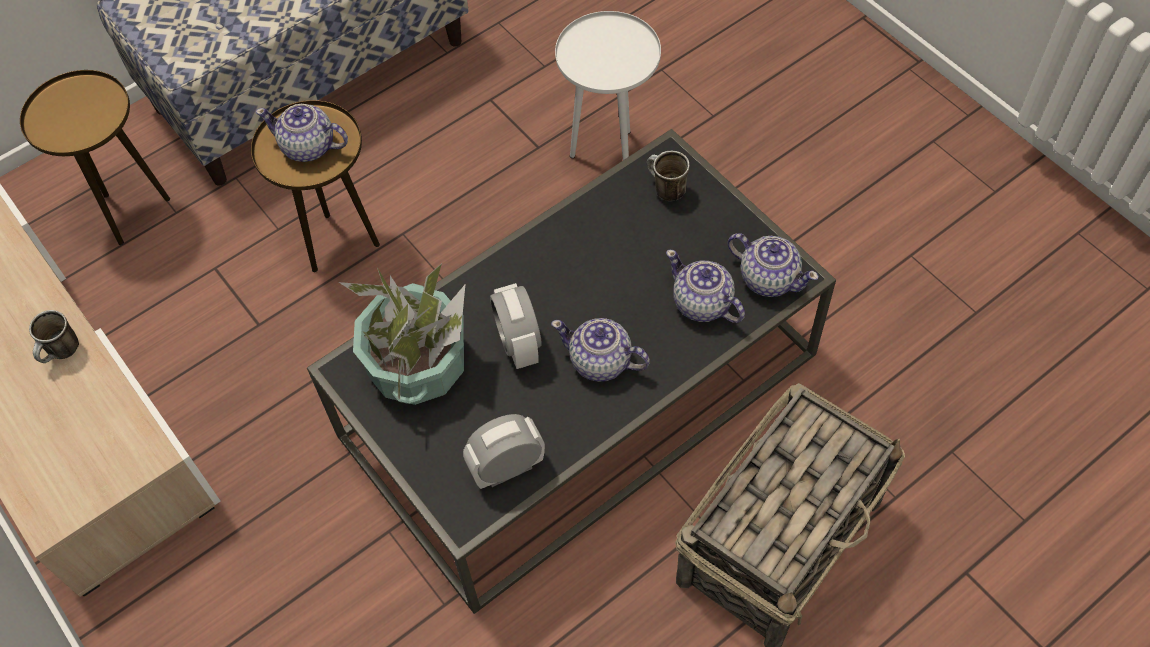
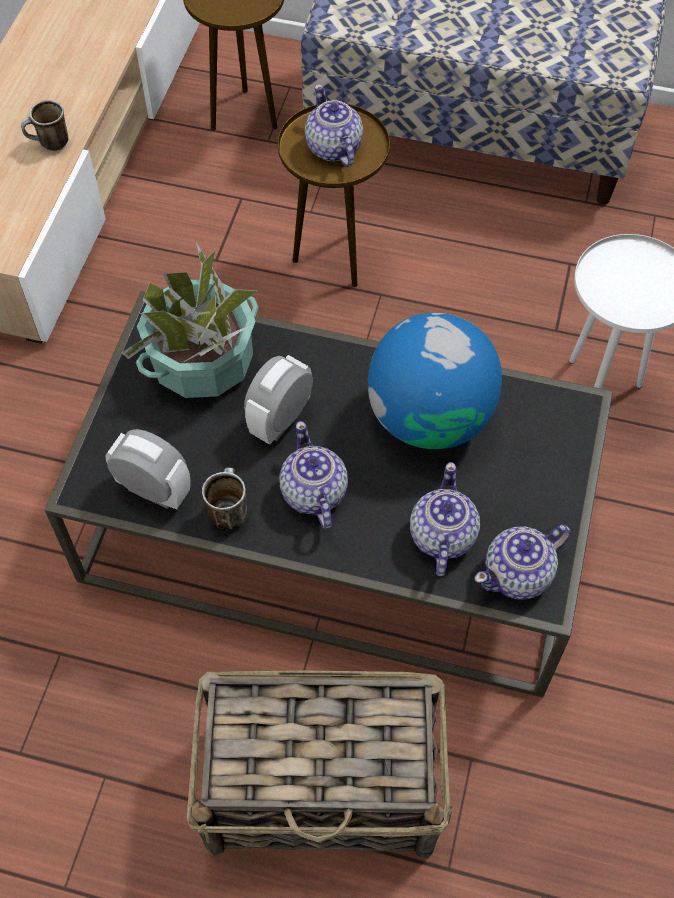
camera: 50 degrees right, 0 degrees up
mug [647,150,690,201] -> mug moved to [202,467,247,530]
teapot [728,233,819,297] -> teapot turned 60 degrees clockwise [475,525,571,600]
none -> globe [368,313,502,449]

